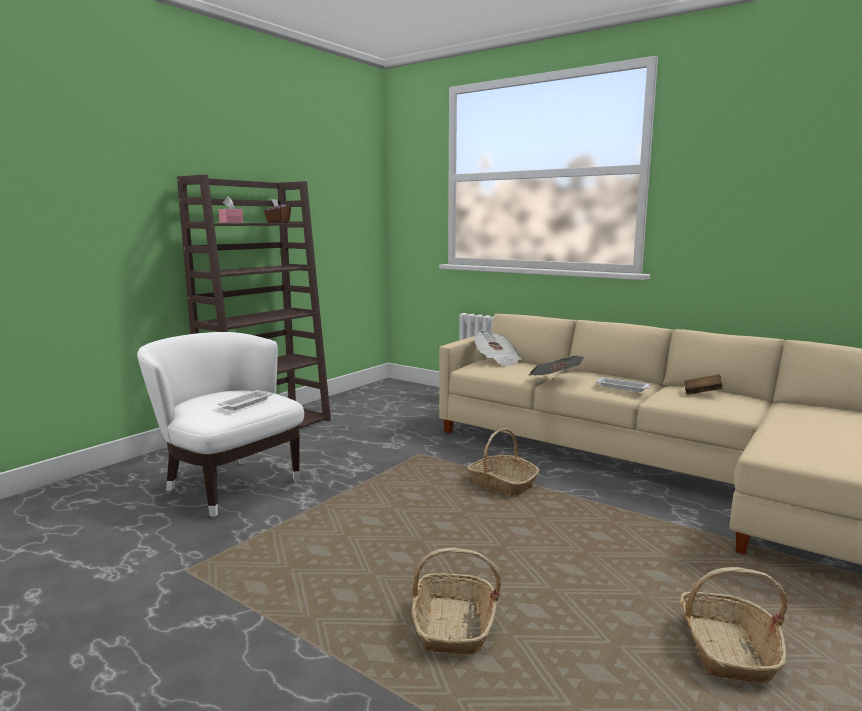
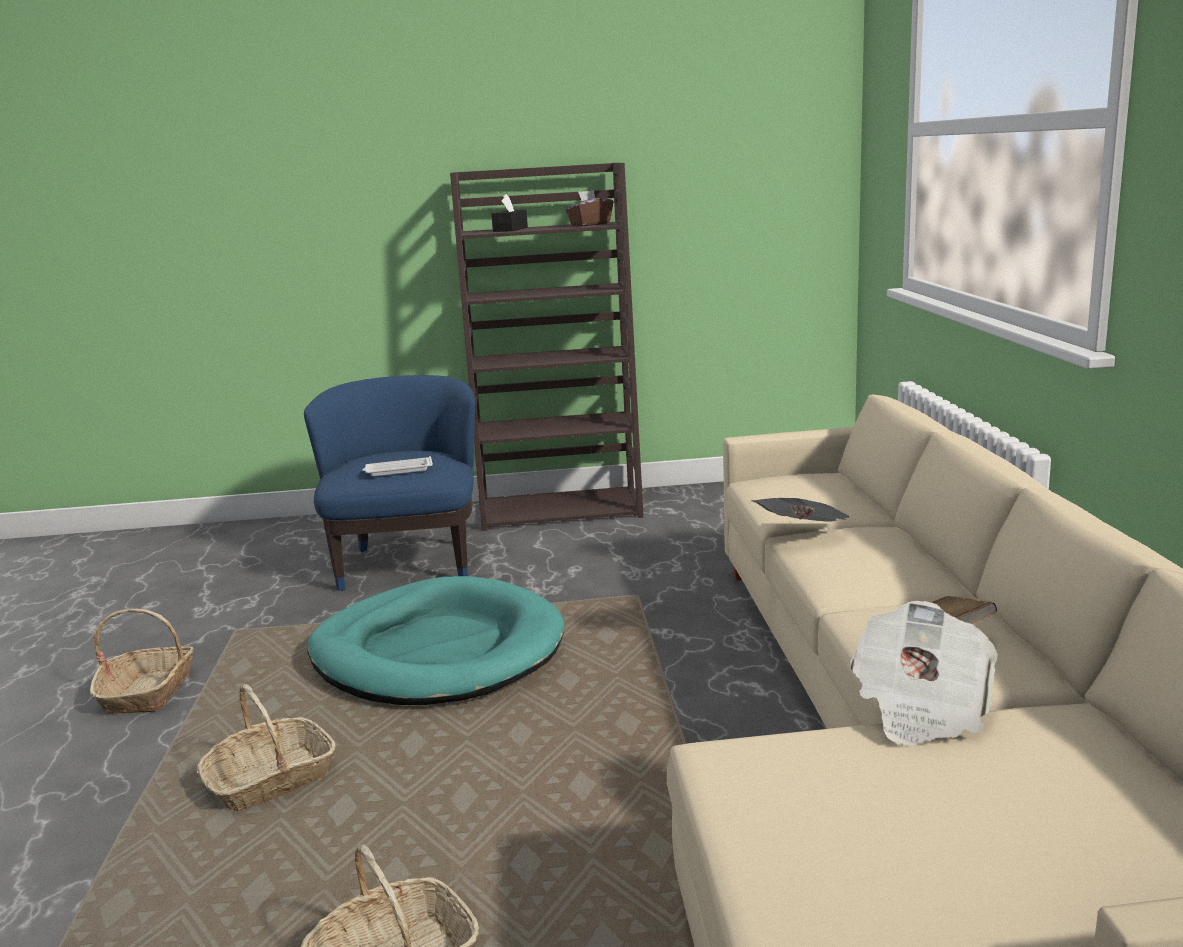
camera: 50 degrees right, 5 degrees up
white armchair [137,332,304,517] -> blue armchair [304,375,475,591]
pink tissue box [219,196,243,223] -> black tissue box [491,194,528,232]
basket [467,428,539,496] -> basket moved to [90,609,194,714]
newspaper [474,330,522,367] -> newspaper moved to [850,601,998,745]
white tray [596,377,650,392] -> none
none -> turquoise dog bed [307,576,564,705]

